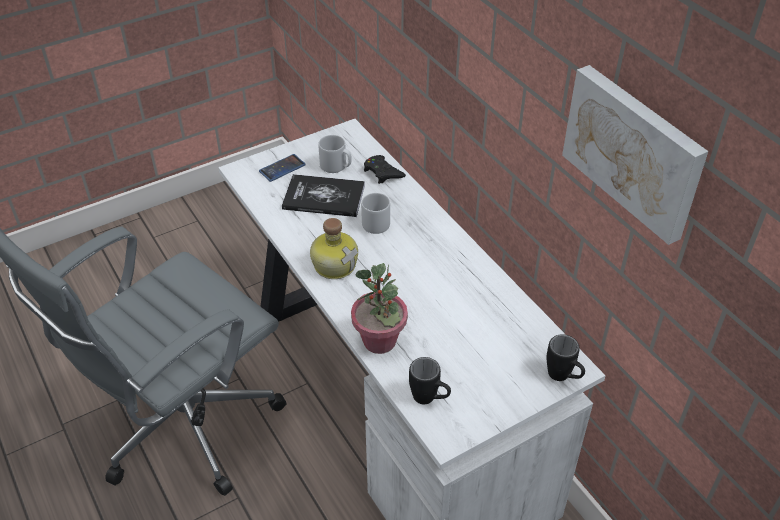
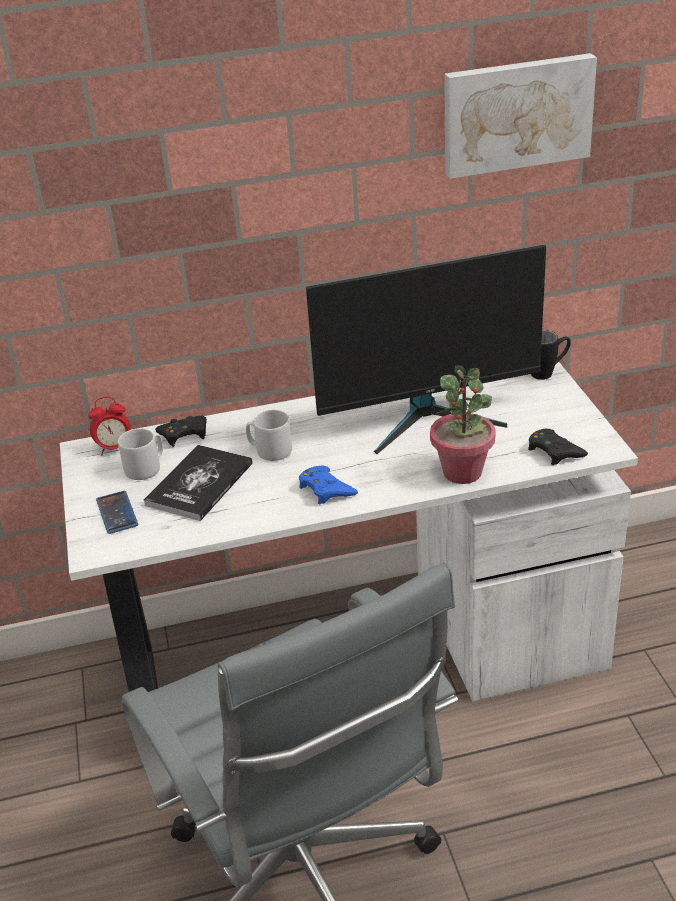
camera: 70 degrees left, 10 degrees down
bottle [310,218,358,279] -> blue game controller [299,466,358,504]
black mug [409,357,451,404] -> black game controller [528,429,588,465]
none -> alarm clock [88,397,130,456]
none -> monitor [306,245,546,454]

